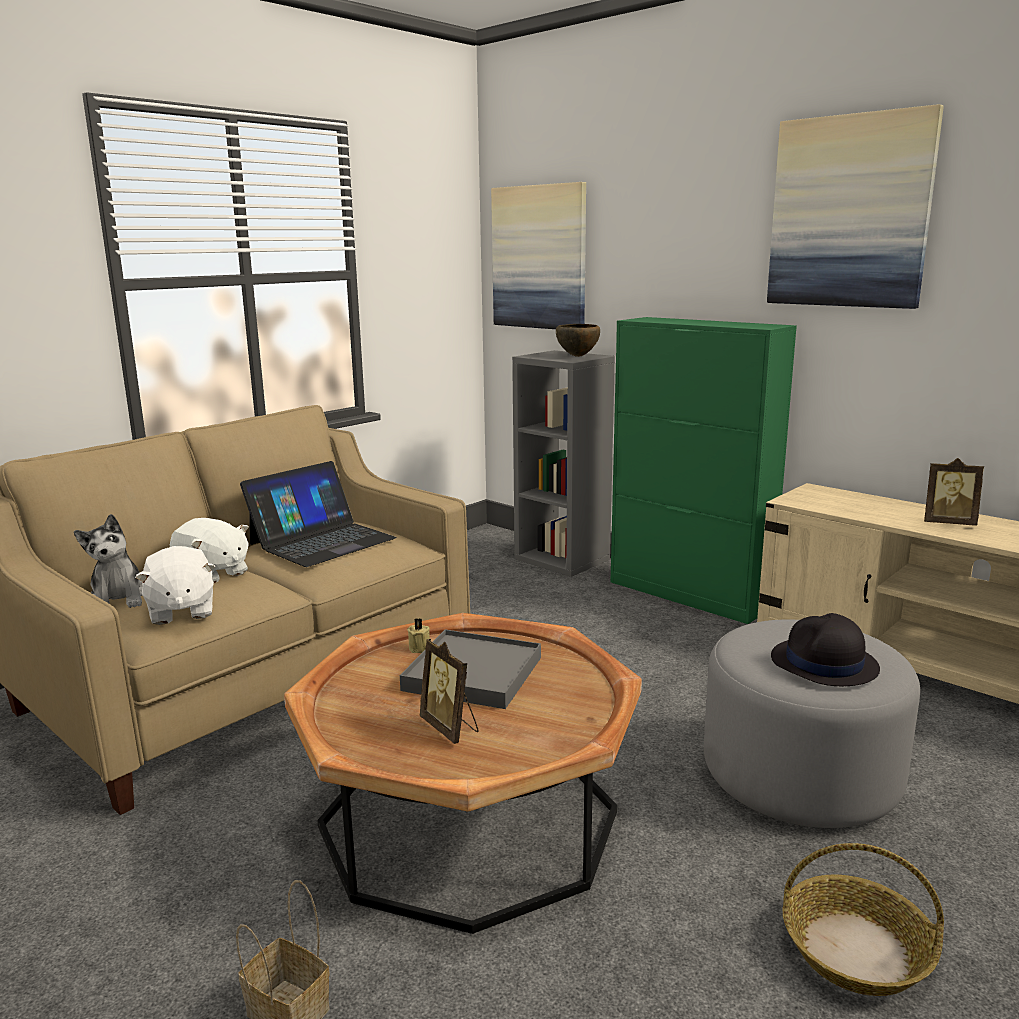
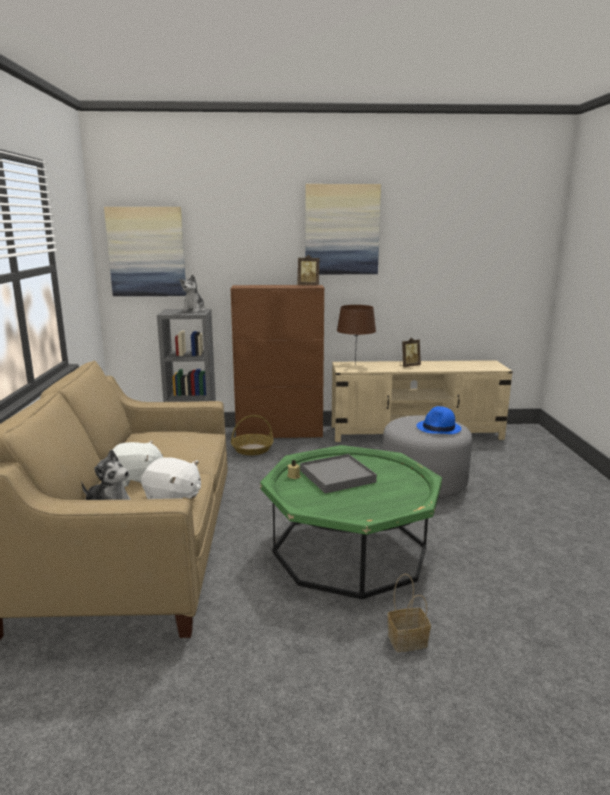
camera: 45 degrees left, 0 degrees up
laptop [240,461,397,567] -> none
brown coffee table [284,613,642,934] -> green coffee table [260,445,442,599]
picture frame [419,639,479,744] -> picture frame moved to [298,255,319,286]
brown bowl [556,324,600,357] -> plush toy [180,274,206,313]
green cabinet [611,317,797,624] -> brown cabinet [230,285,324,438]
black hat [771,613,880,686] -> blue hat [416,406,461,434]
basket [783,843,944,996] -> basket moved to [231,415,273,455]
none -> brown table lamp [337,305,376,366]

